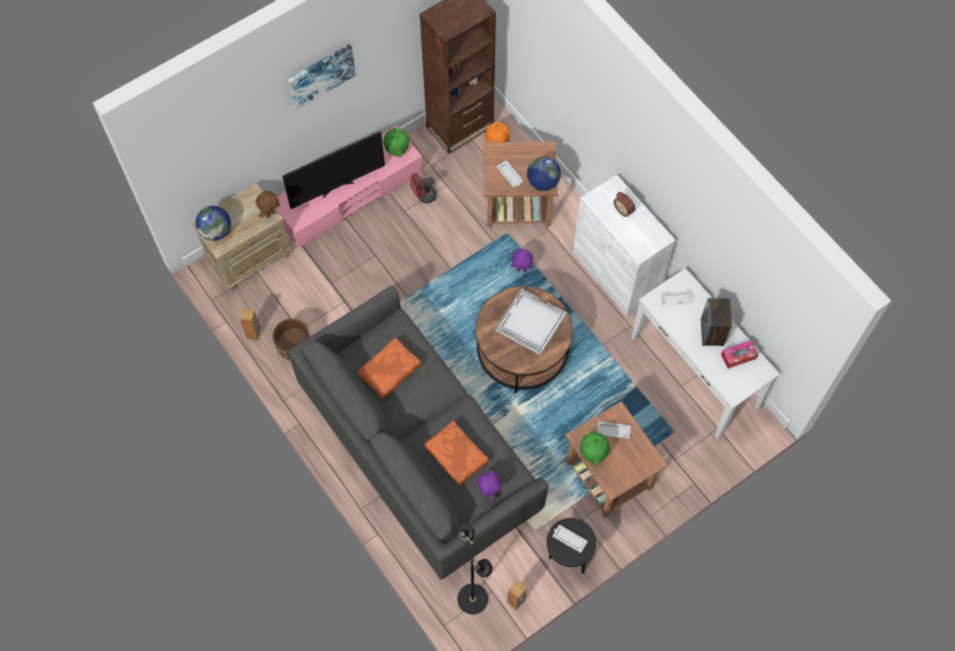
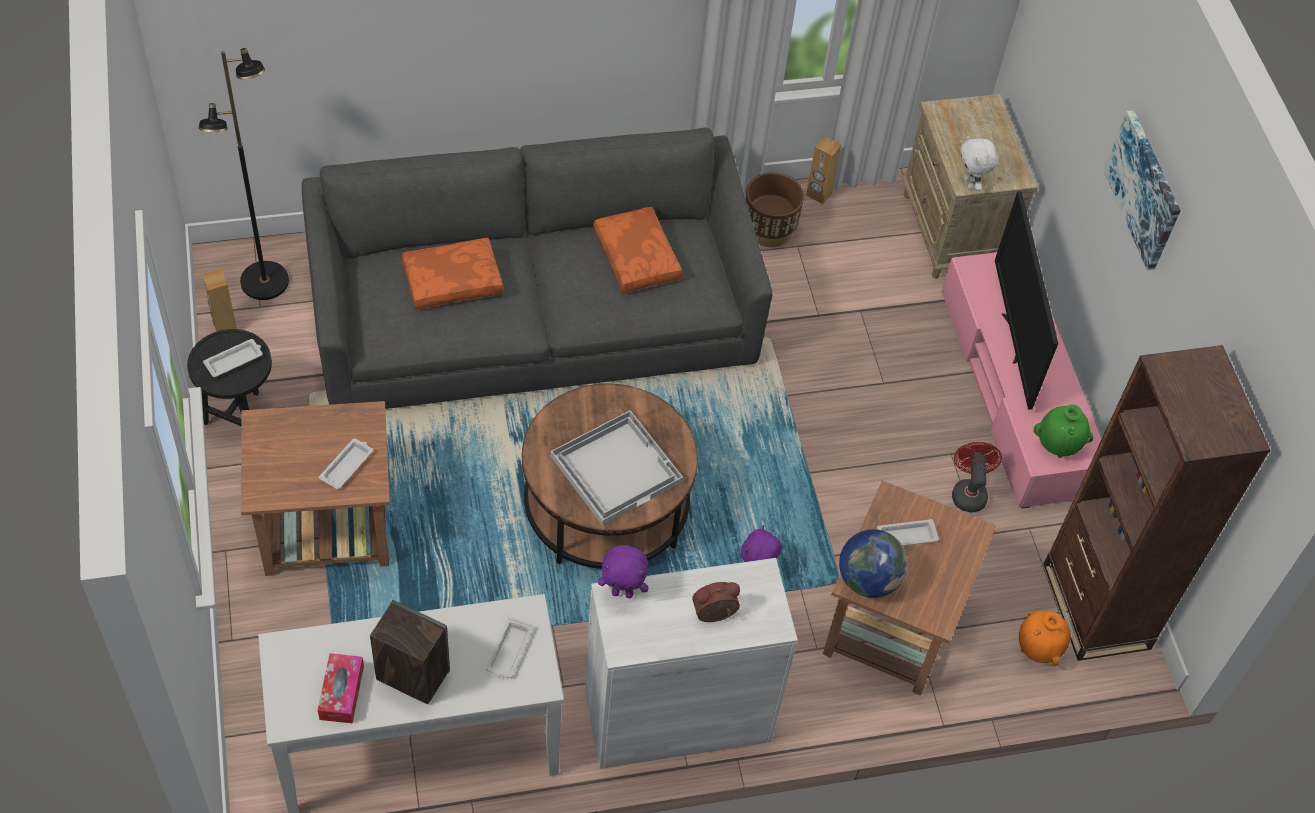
camera: 110 degrees right, 10 degrees down
globe [196,206,231,241] -> none
brown plush toy [256,191,280,218] -> white plush toy [960,136,997,191]
purple plush toy [477,470,501,502] -> purple plush toy moved to [598,545,648,598]
green vase [580,431,610,466] -> none

